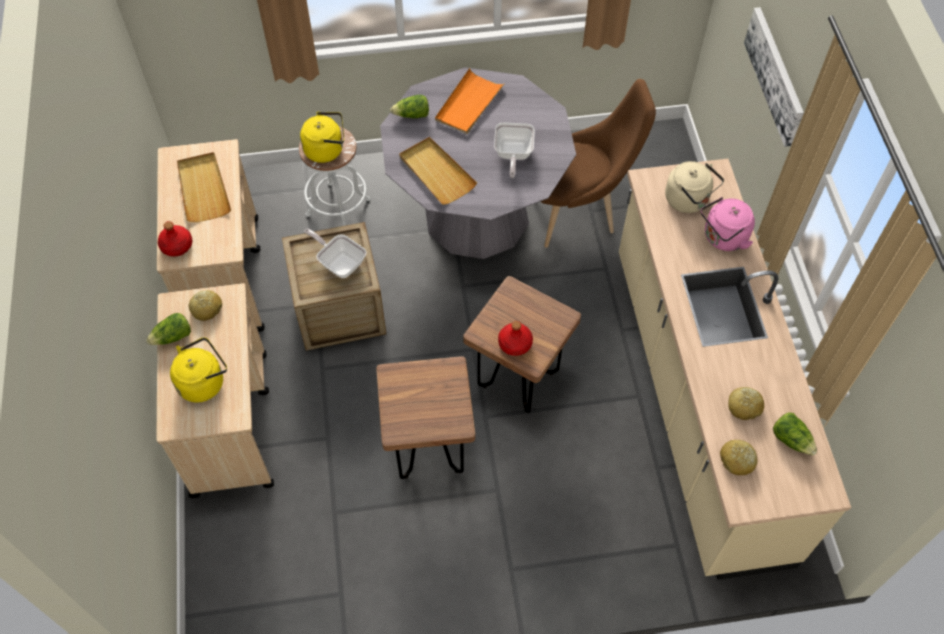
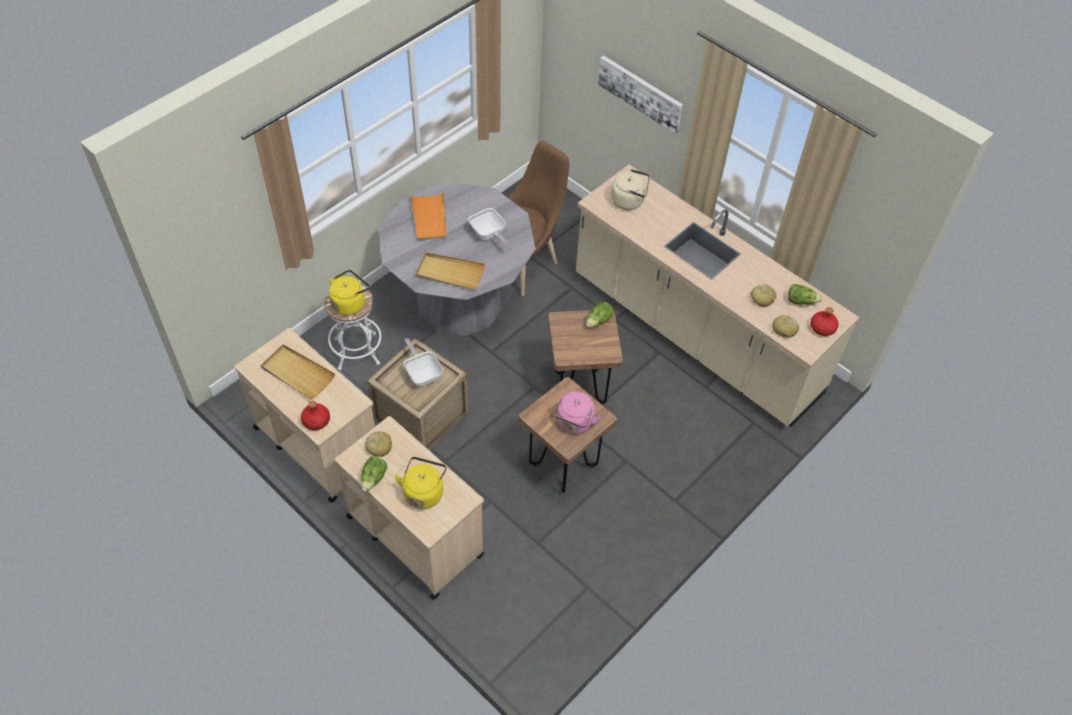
camera: 40 degrees left, 5 degrees down
frying pan [304,229,366,278] -> frying pan turned 60 degrees clockwise [404,338,443,386]
lettuce [390,95,429,118] -> lettuce moved to [586,302,614,327]
red bottle [498,321,533,356] -> red bottle moved to [810,307,838,336]
pink kettle [701,197,755,251] -> pink kettle moved to [553,391,602,434]

